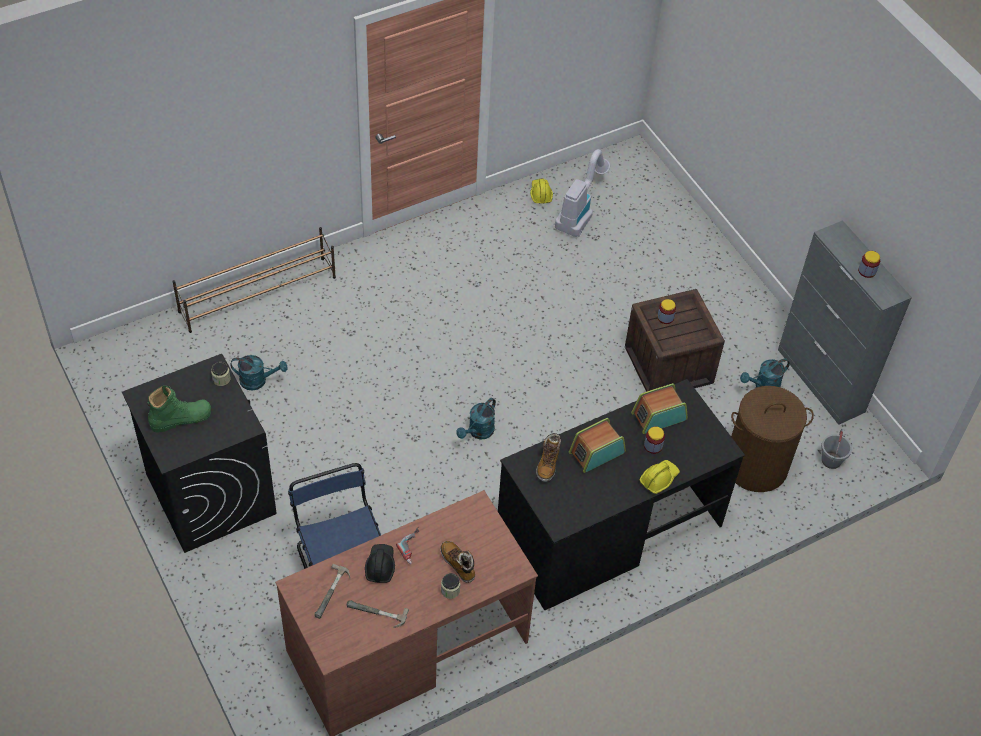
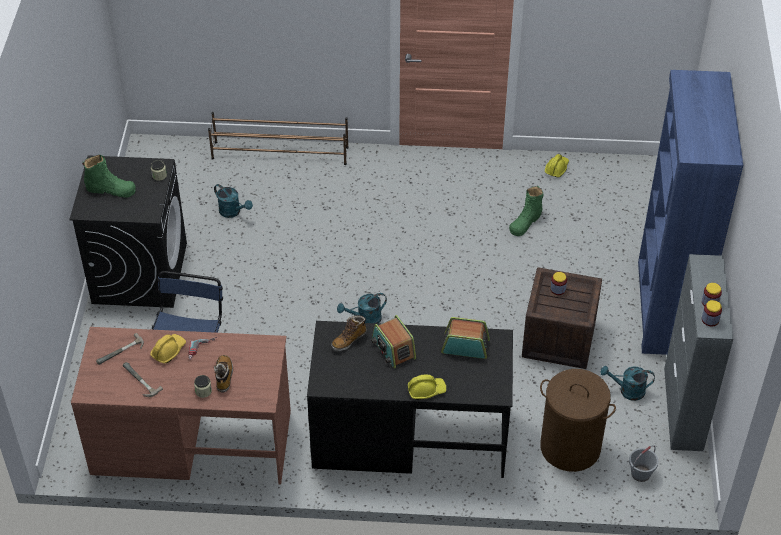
camera: 35 degrees right, 5 degrees down
black hard hat [365,544,395,583] -> yellow hard hat [150,334,186,363]
vacuum cleaner [555,149,610,237] -> none
radio [568,418,626,473] -> radio turned 120 degrees counterclockwise [371,315,416,369]
jar [644,426,665,454] -> jar moved to [702,300,722,327]
none -> green boot [509,186,543,236]
none -> blue bookcase [638,70,743,355]

